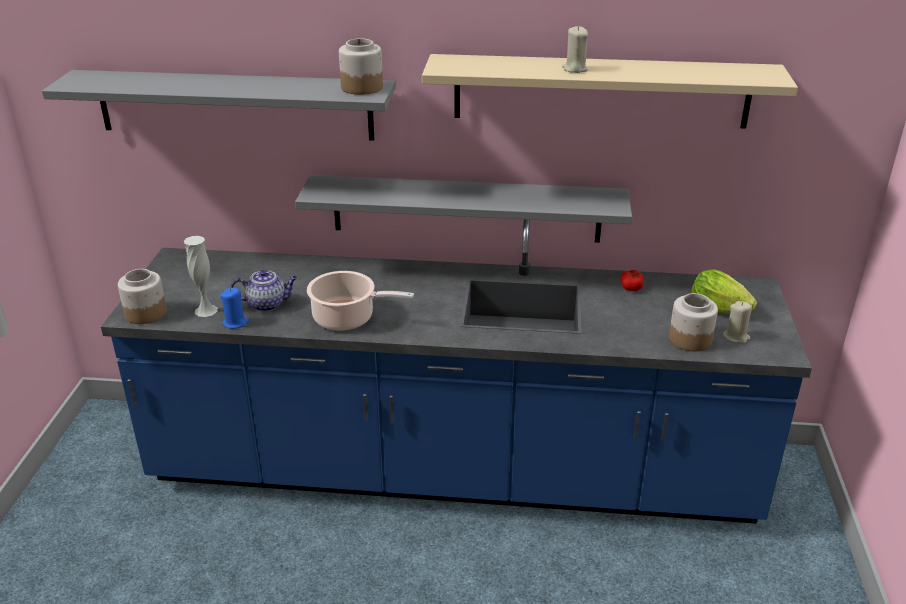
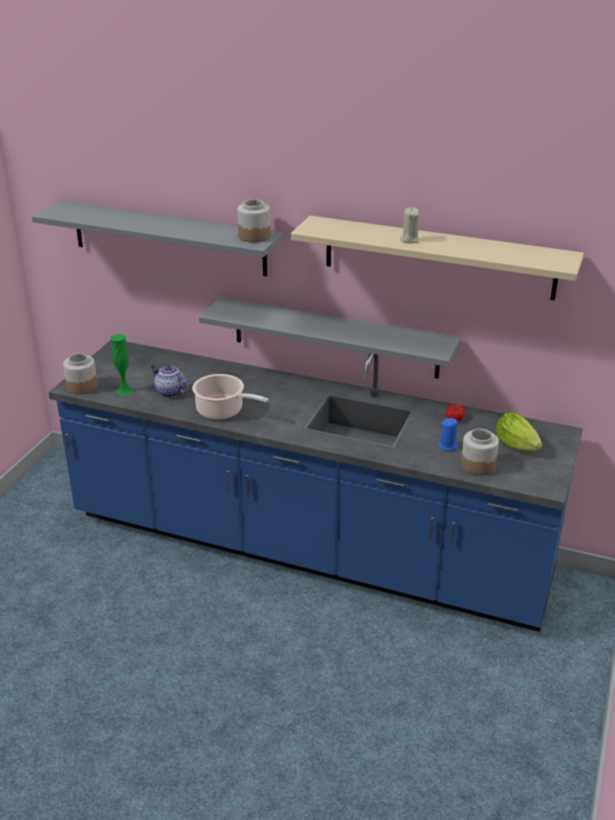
camera: 15 degrees right, 0 degrees up
white vase [184,236,218,317] -> green vase [111,334,133,395]
blue candle [220,288,249,329] -> blue candle moved to [438,418,459,451]
teapot [231,270,298,311] -> teapot turned 150 degrees counterclockwise [150,365,189,398]
beige candle [723,301,752,344] -> none

